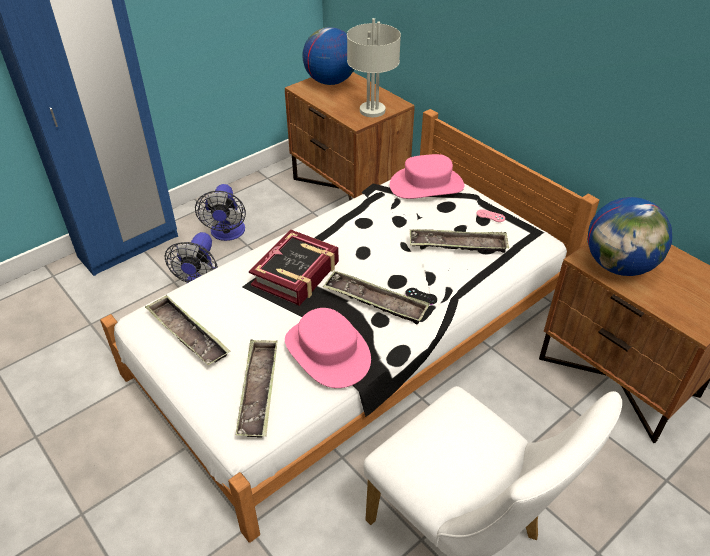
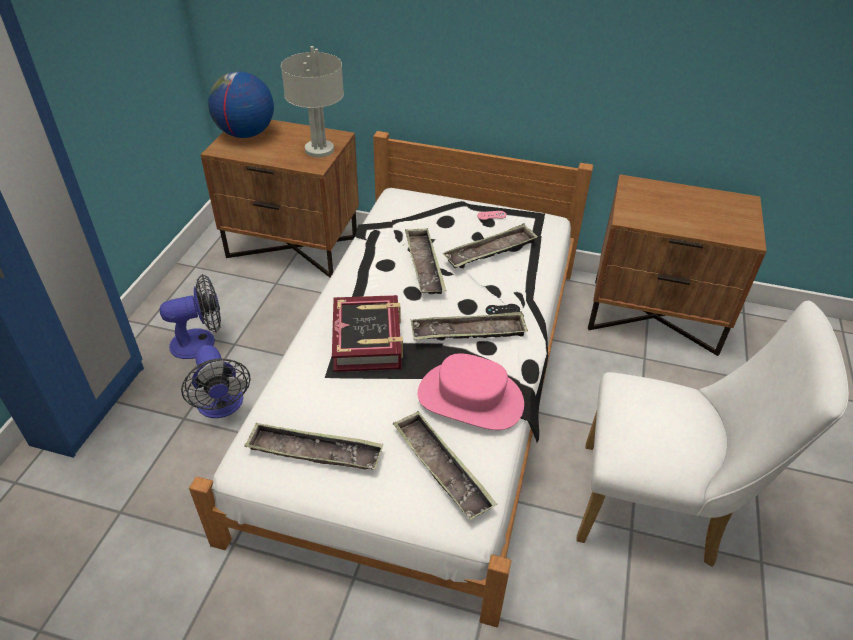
camera: 35 degrees left, 0 degrees up
fan [195,184,246,241] -> fan turned 75 degrees counterclockwise [159,274,221,359]
pink hat [390,154,464,199] -> none
globe [588,197,672,276] -> none
none -> tray [405,228,446,294]

